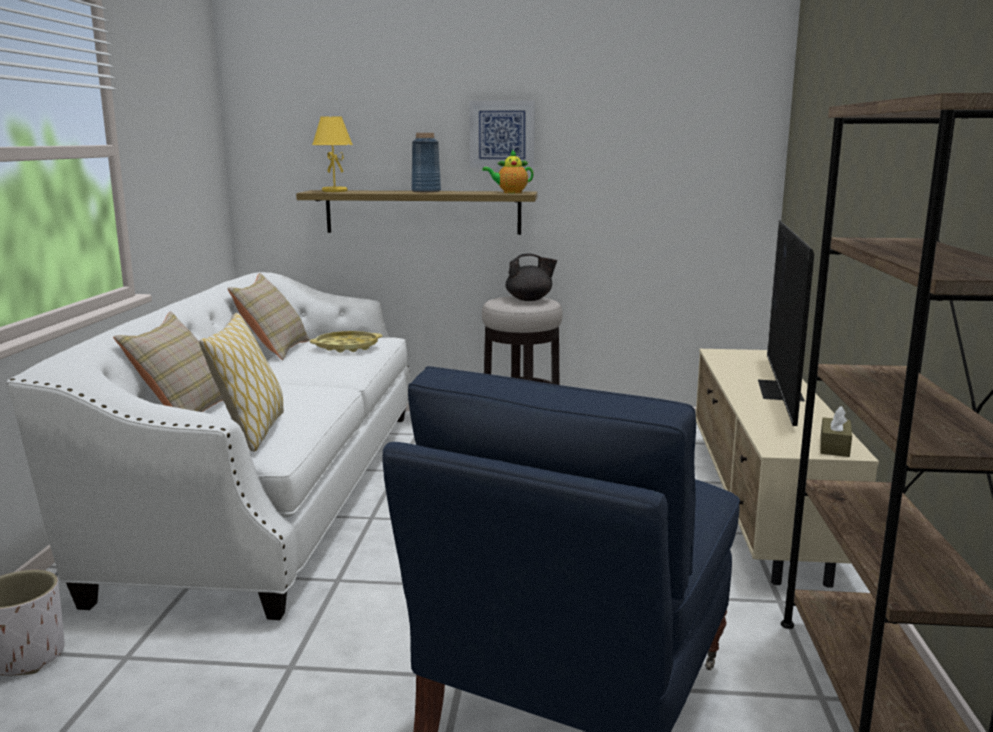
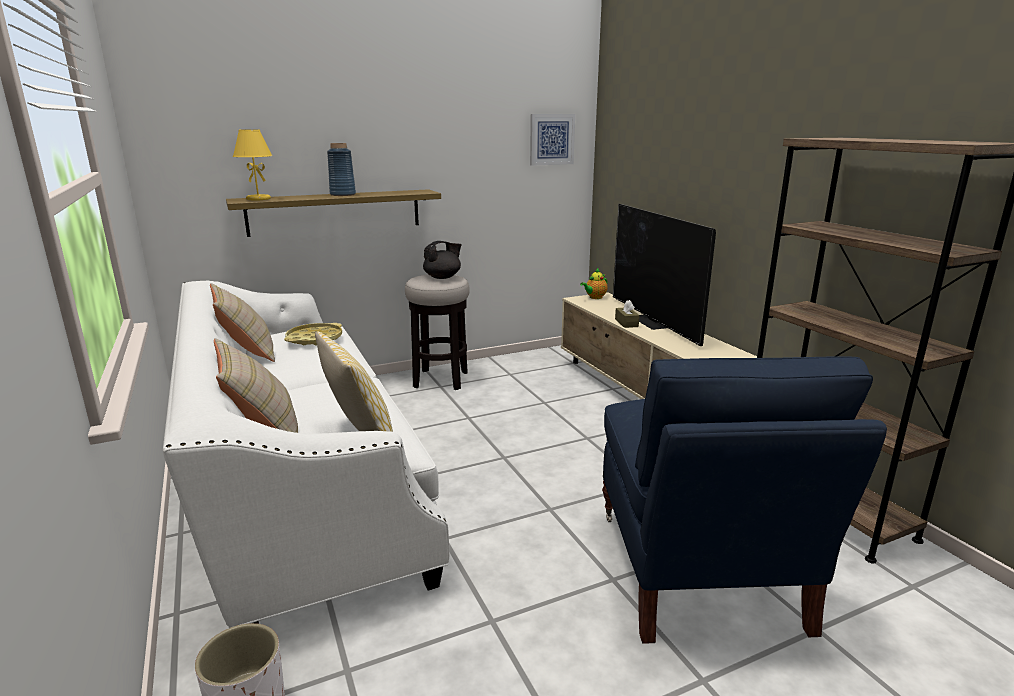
camera: 30 degrees left, 5 degrees up
picture [469,101,535,168] -> picture moved to [530,114,575,166]
teapot [482,150,534,193] -> teapot moved to [580,268,608,299]
brown tissue box [820,406,852,457] -> brown tissue box moved to [615,300,640,328]

